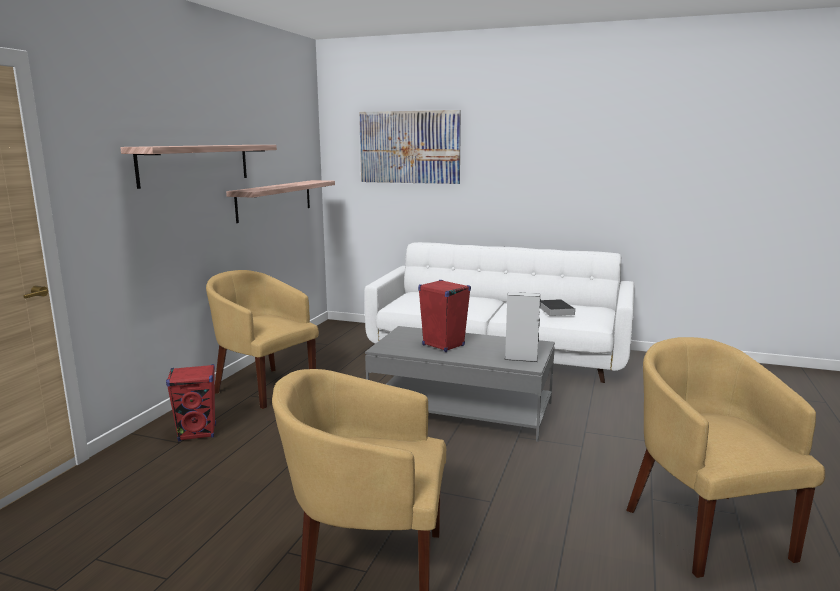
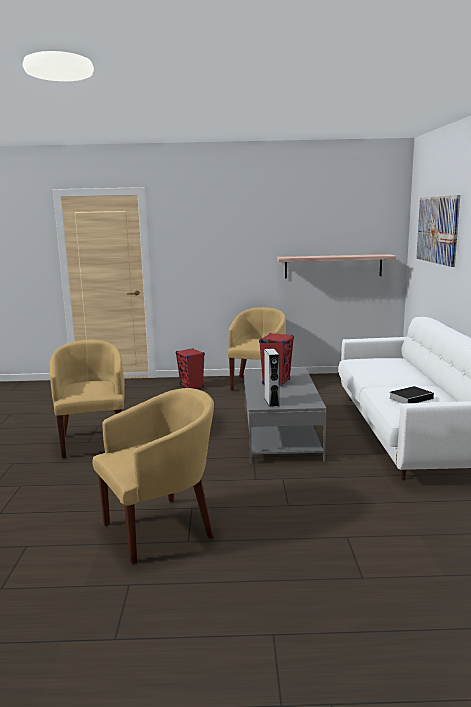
camera: 70 degrees right, 0 degrees up
shelf [120,145,277,189] -> none

